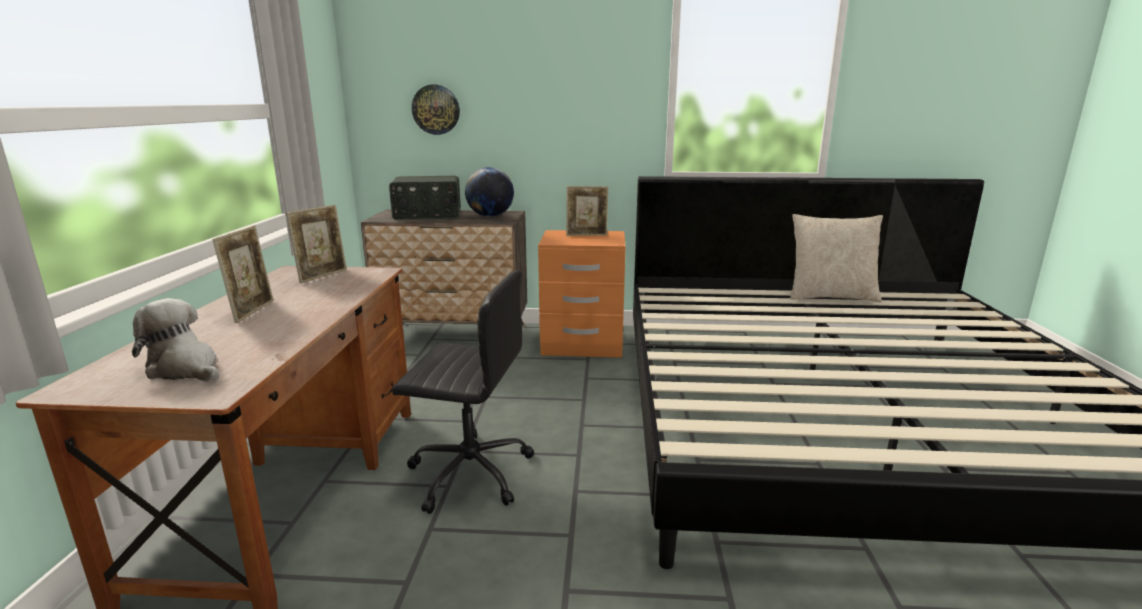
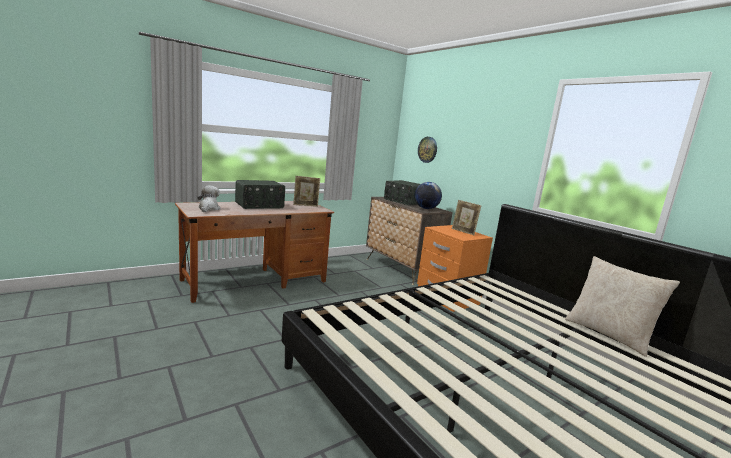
camera: 50 degrees right, 5 degrees down
picture frame [212,225,274,323] -> radio [235,180,285,209]
black office chair [392,270,534,514] -> none

